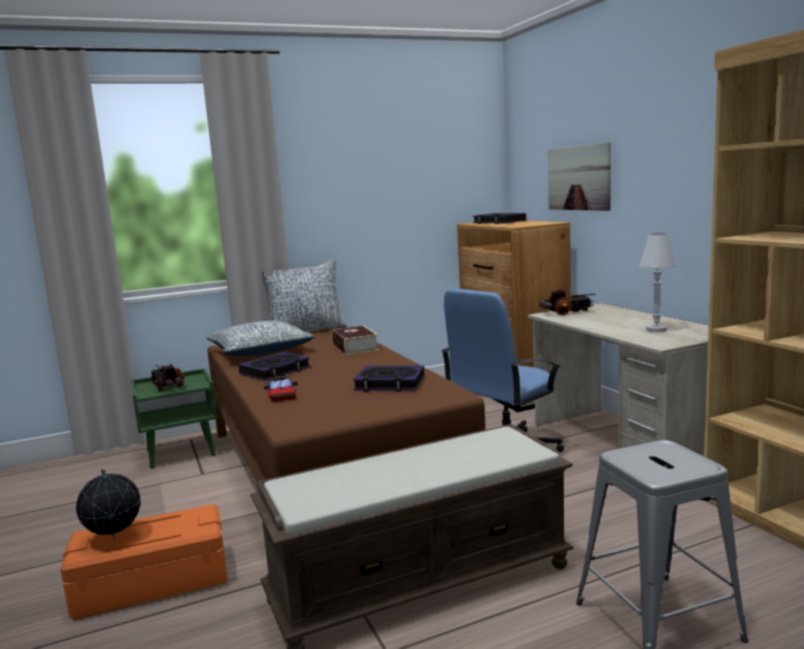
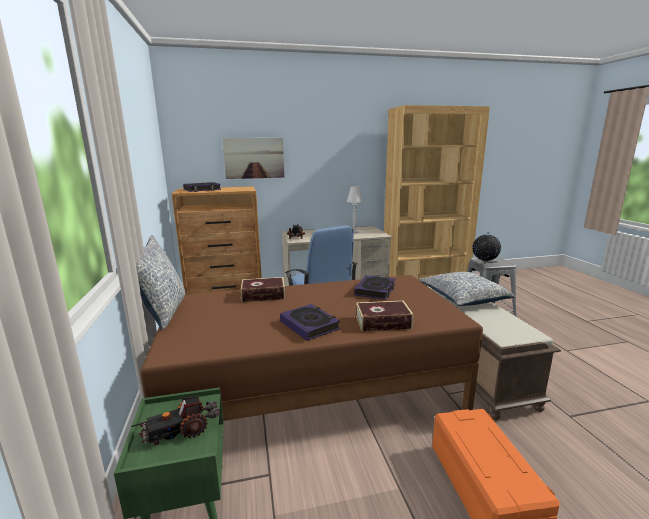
camera: 80 degrees left, 5 degrees up
globe [76,469,141,540] -> globe moved to [472,232,501,264]
pillow [206,321,315,357] -> pillow moved to [418,272,515,306]
toy car [264,374,298,402] -> book [356,301,414,332]

